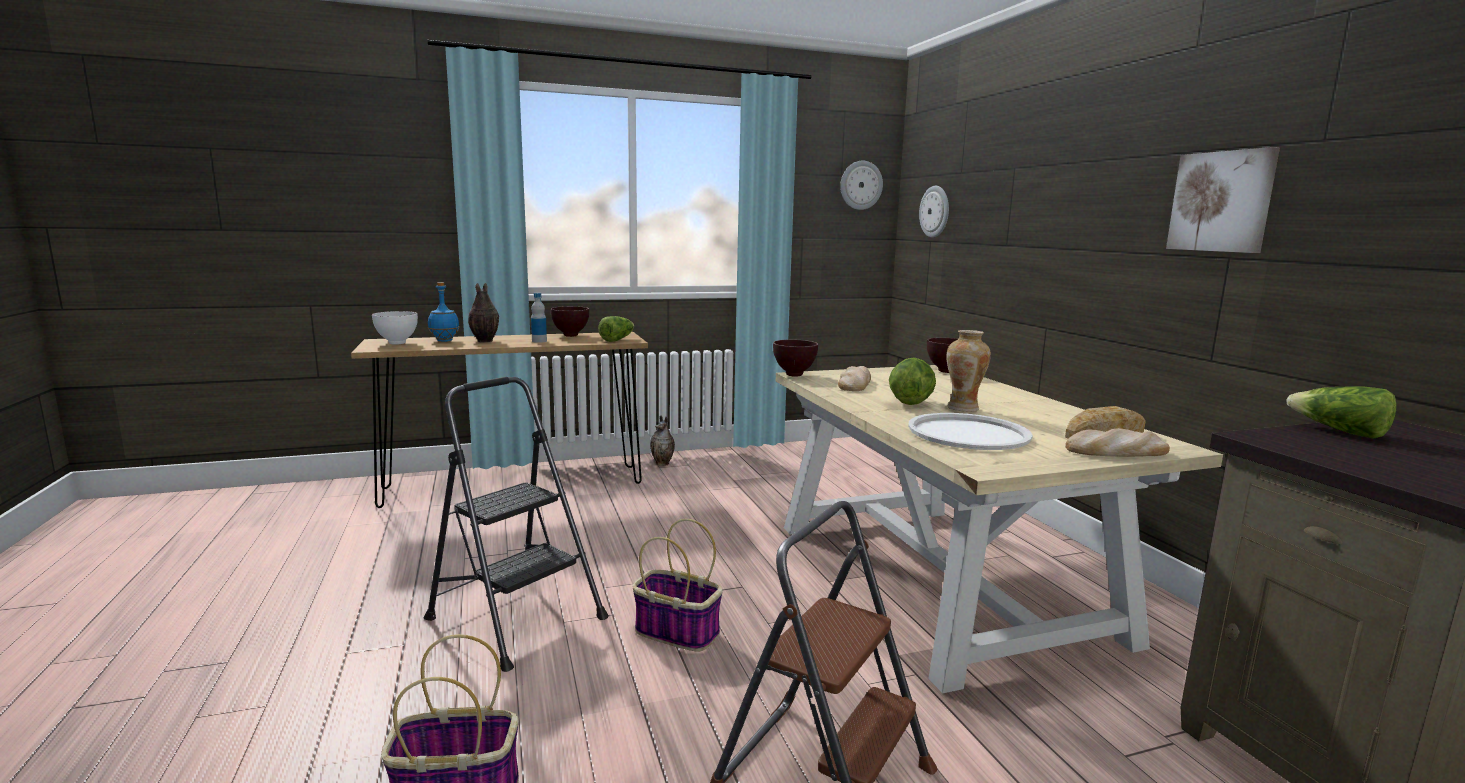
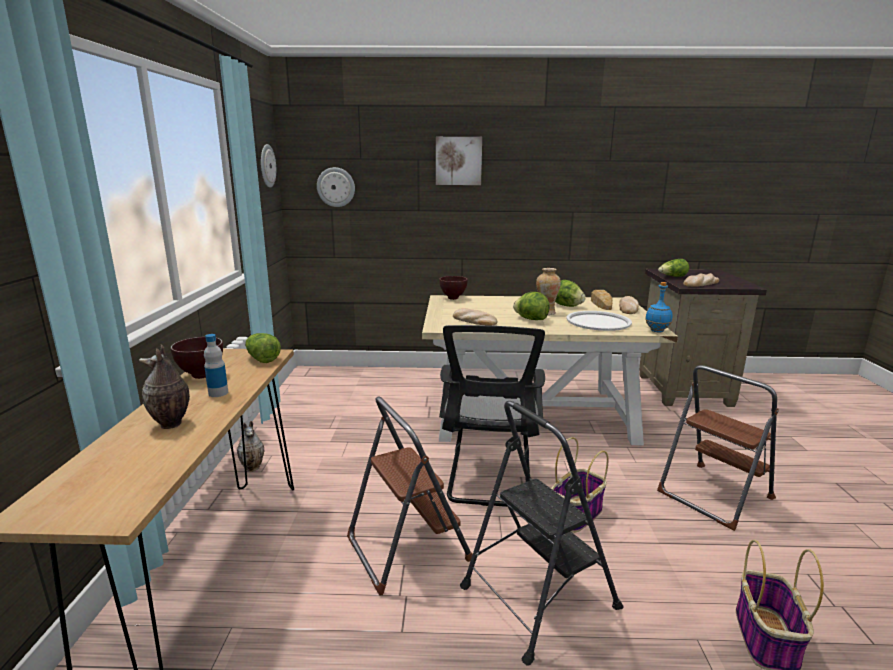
camera: 70 degrees left, 5 degrees up
white bowl [372,311,418,345] -> none
blue bottle [428,282,460,342] -> blue bottle moved to [645,282,672,332]
brown bowl [773,340,818,377] -> none
picture [1166,147,1280,253] -> picture moved to [436,137,482,185]
none -> brown step ladder [347,397,473,596]
none -> chair [439,325,545,507]
none -> lettuce [555,280,586,307]
none -> bread [683,273,719,287]

